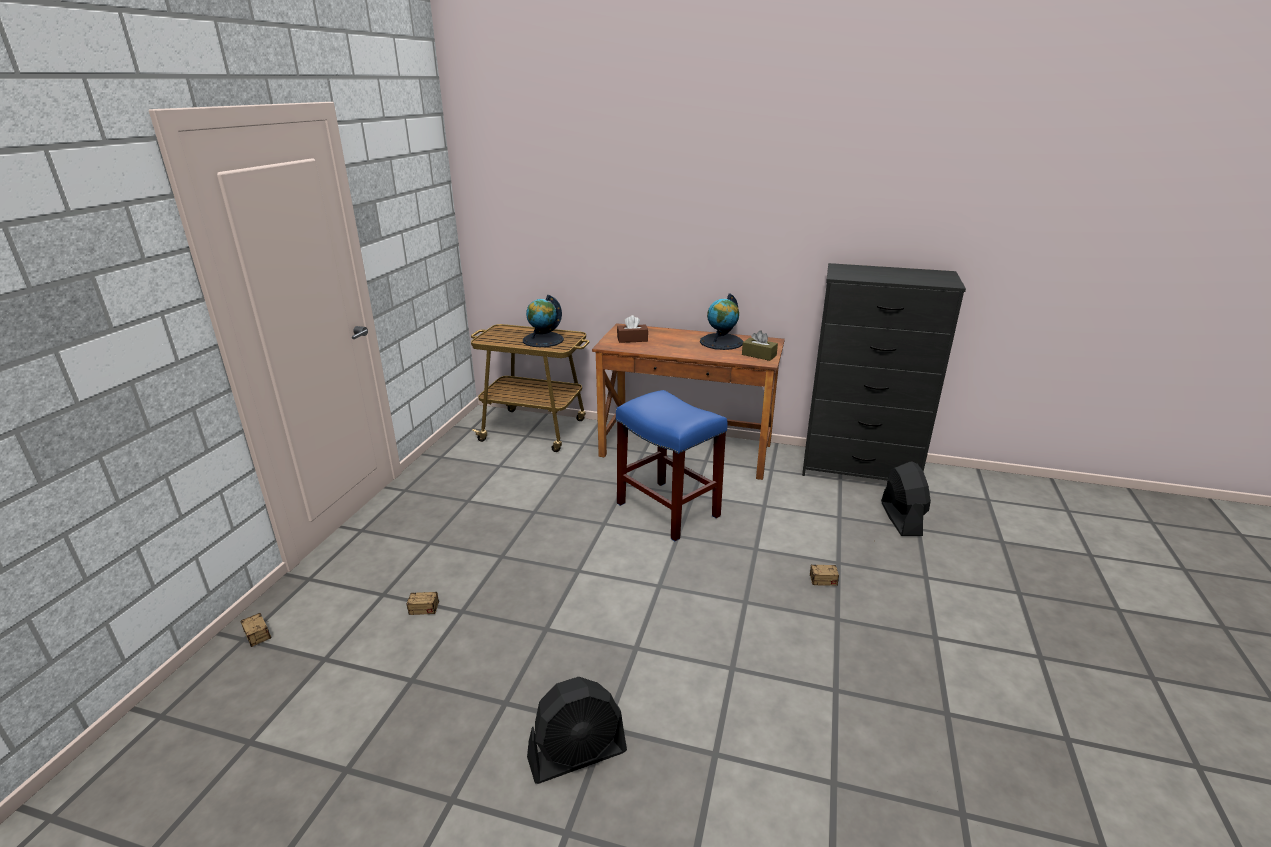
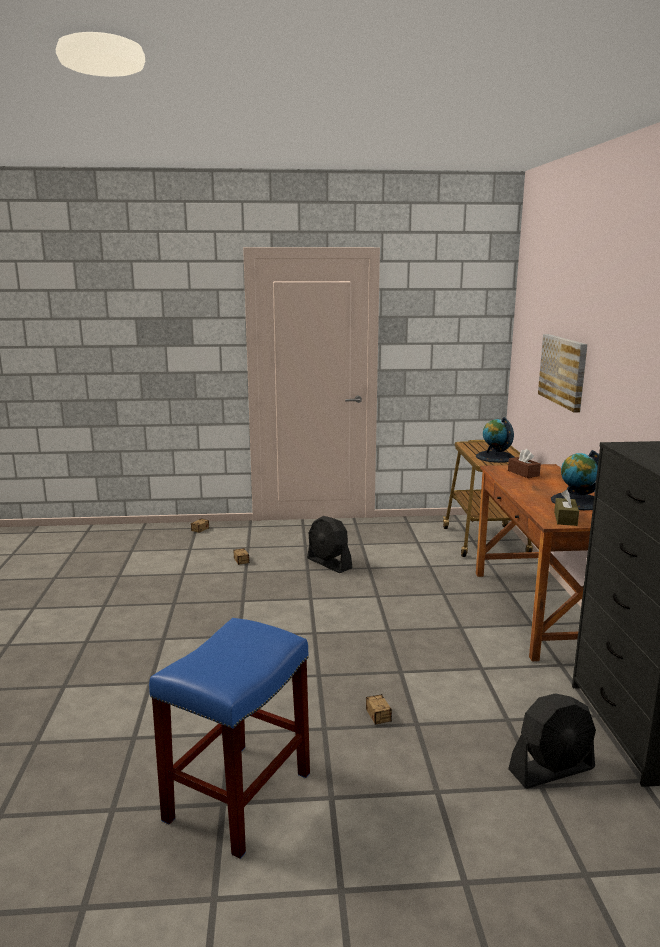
camera: 70 degrees right, 10 degrees down
black fan [527,677,627,784] -> black fan moved to [307,516,352,573]
blue stool [616,390,728,541] -> blue stool moved to [149,618,310,859]
none -> picture [538,334,587,413]

